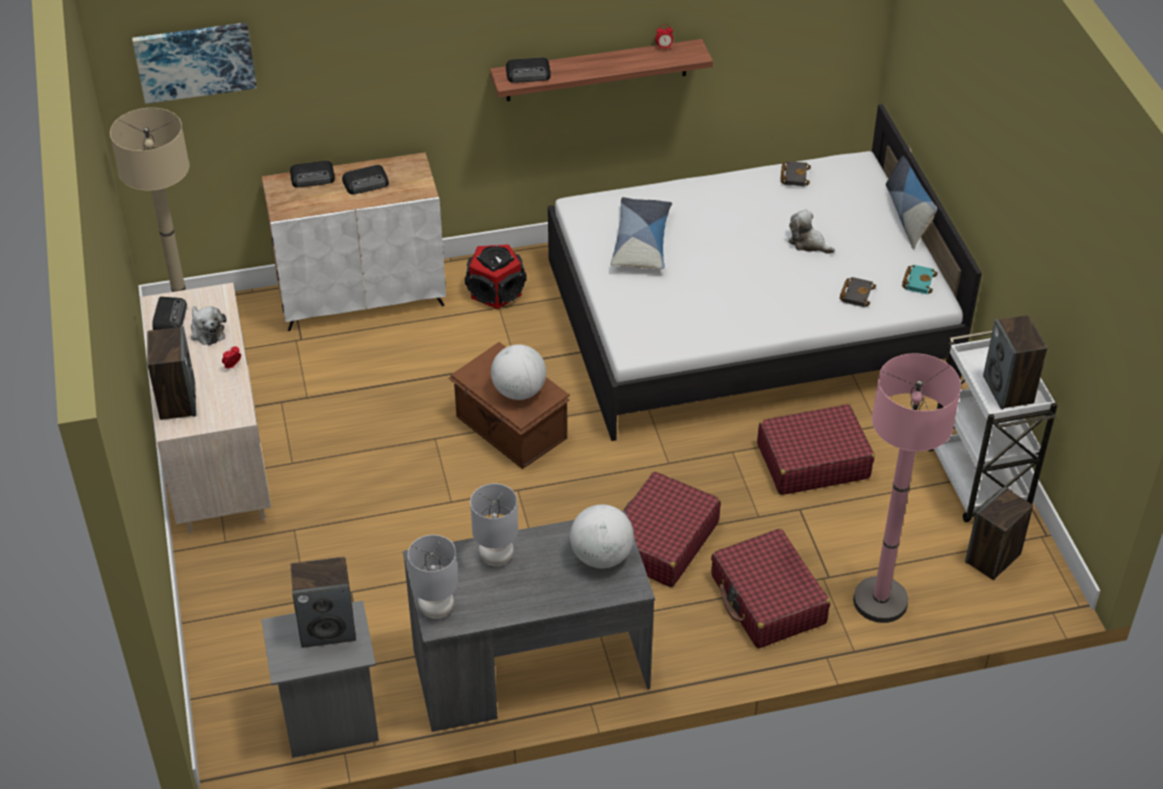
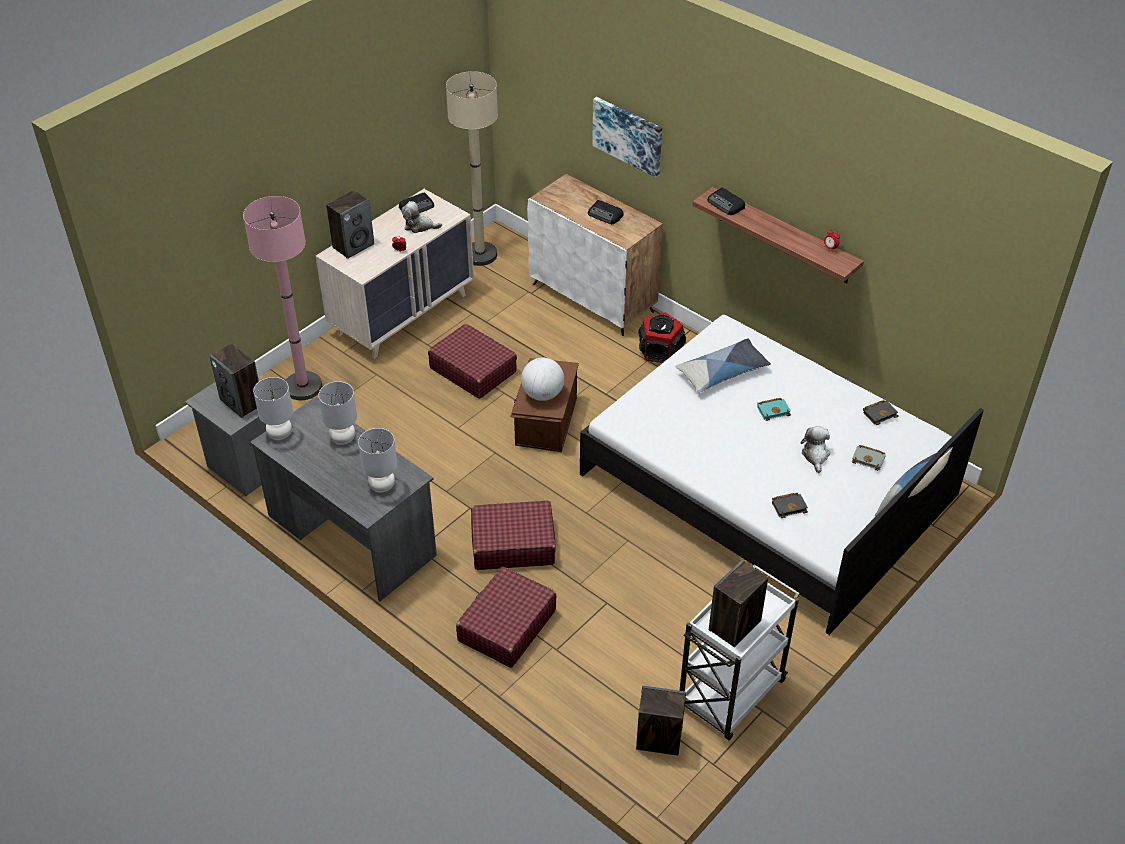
camera: 55 degrees right, 0 degrees up
picture [132,22,257,104] -> picture moved to [592,97,662,178]
plush toy [191,306,226,345] -> plush toy turned 75 degrees clockwise [401,201,442,233]
radio [290,161,335,188] -> none
globe [570,504,634,568] -> grey table lamp [358,428,397,492]
red suitcase [757,404,875,495] -> red suitcase moved to [428,324,517,399]
pink floor lamp [853,353,961,623] -> pink floor lamp moved to [243,196,322,400]
turquoise book [902,265,938,294] -> turquoise book moved to [757,398,791,421]
none -> grey book [852,445,886,471]

